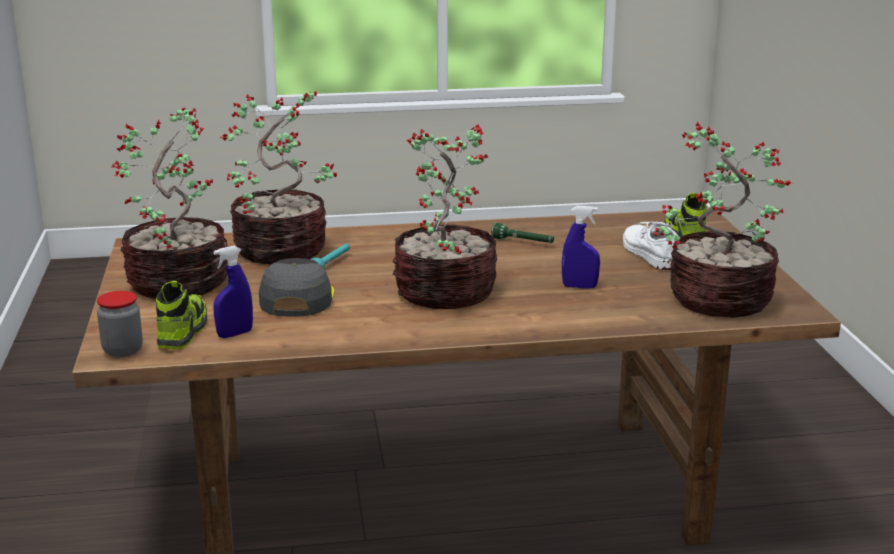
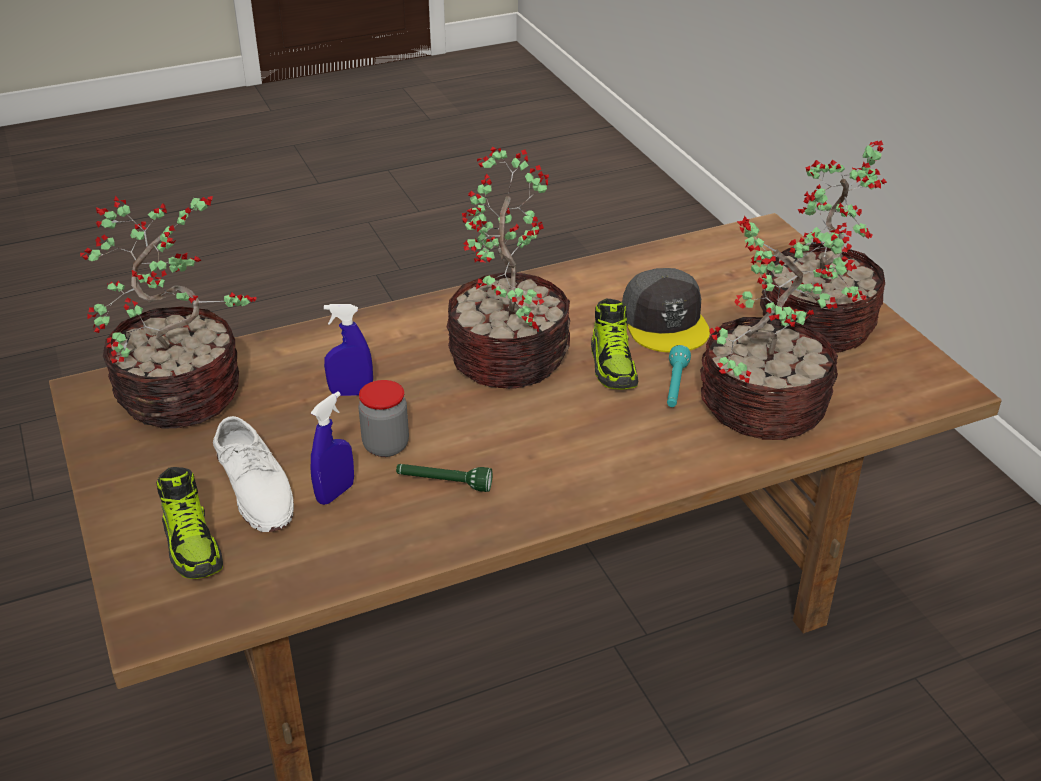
camera: 165 degrees right, 15 degrees up
jar [97,291,143,357] -> jar moved to [358,380,409,457]
shoe [156,281,207,350] -> shoe moved to [591,299,638,390]
blue spray bottle [213,246,253,338] -> blue spray bottle moved to [311,392,354,505]

